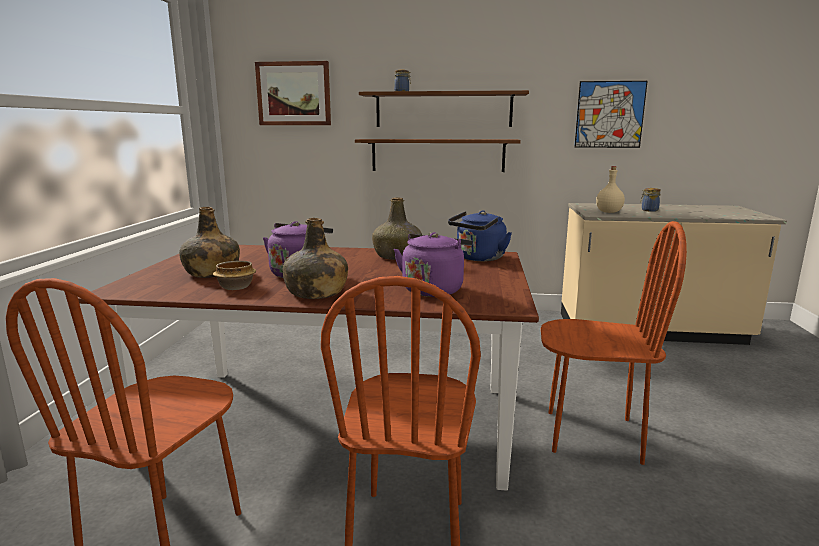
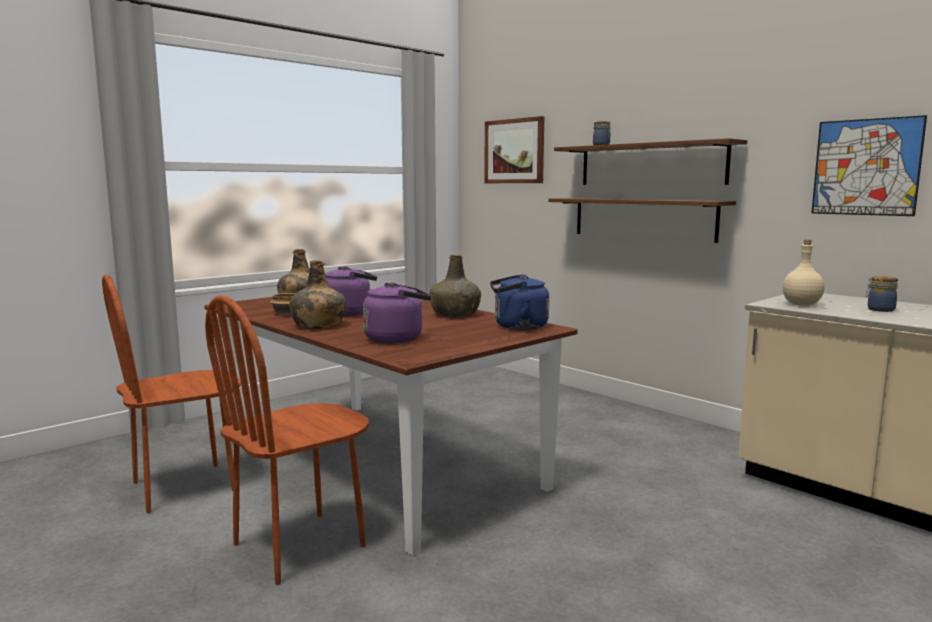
camera: 40 degrees right, 5 degrees down
brown chair [541,221,687,465] -> none

